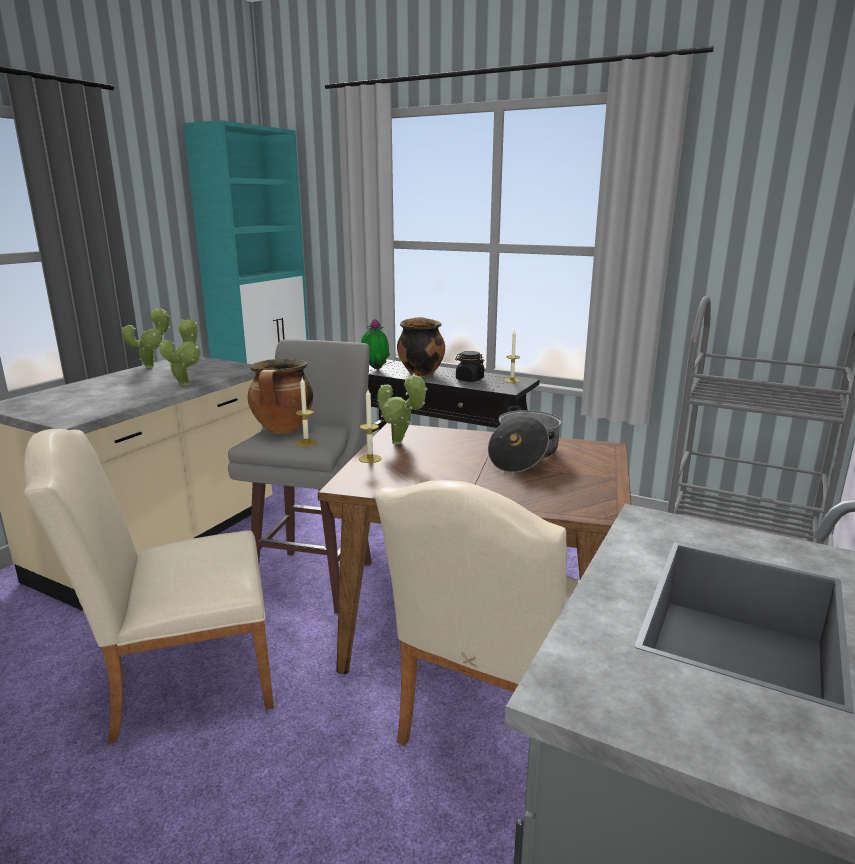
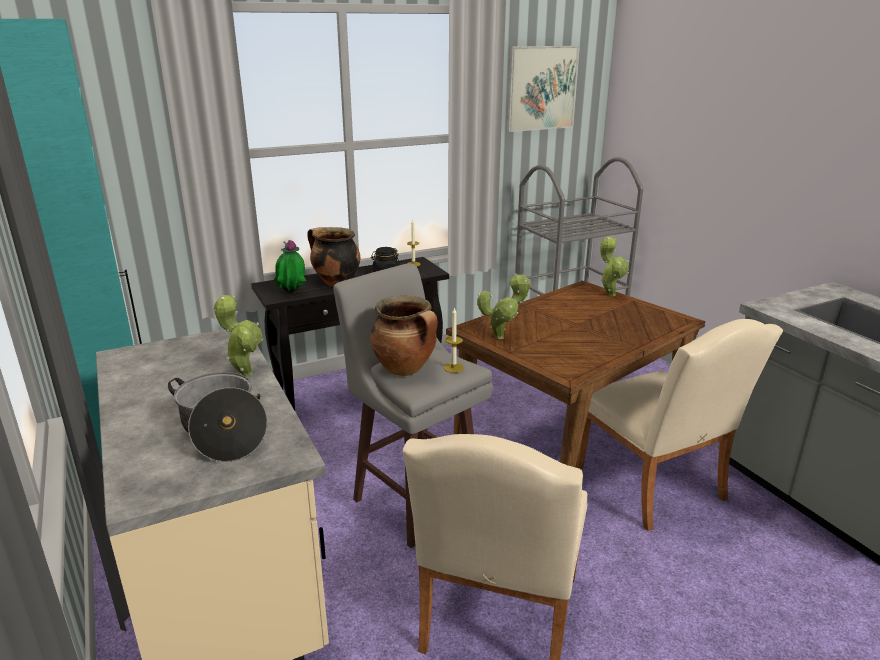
camera: 55 degrees left, 5 degrees up
potted plant [121,308,170,368] -> potted plant moved to [600,237,629,296]
candle [359,389,382,463] -> none
cooking pot [488,406,562,473] -> cooking pot moved to [168,372,267,462]
none -> picture [507,46,580,132]

